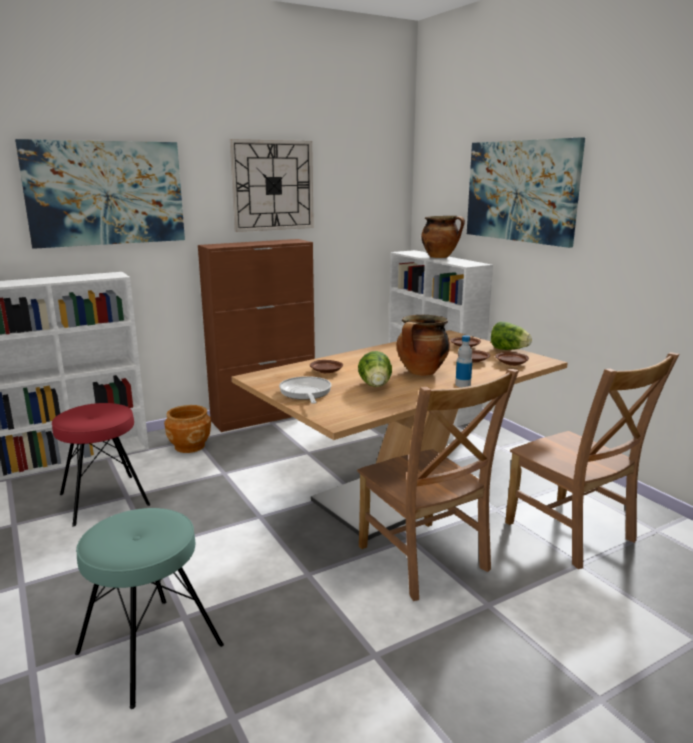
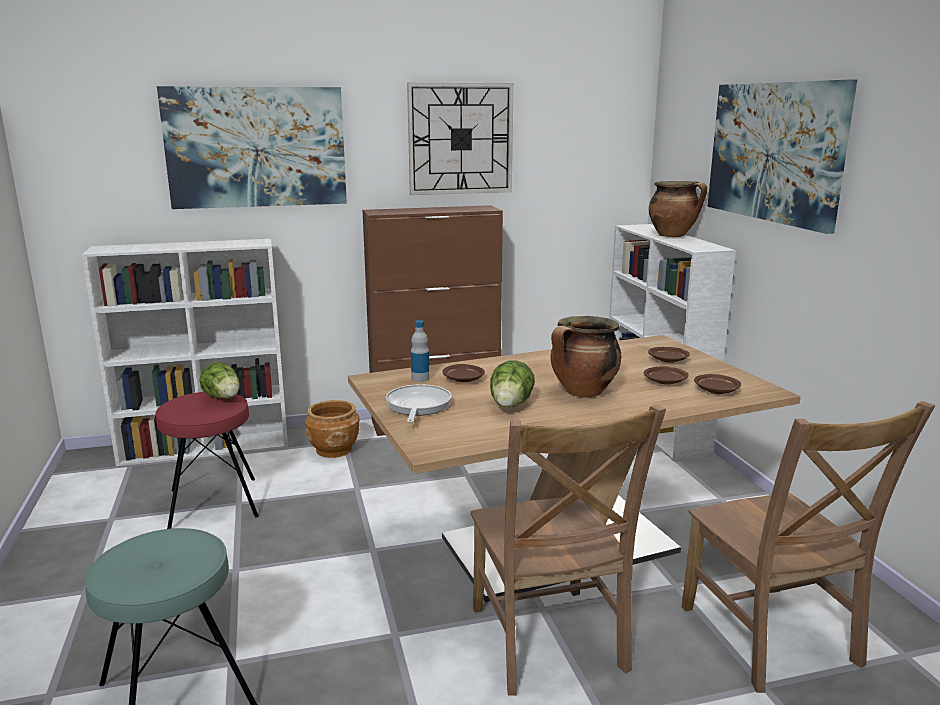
camera: 15 degrees right, 0 degrees up
bottle [455,335,472,388] -> bottle moved to [411,320,430,382]
lettuce [491,322,532,350] -> lettuce moved to [199,362,240,399]

